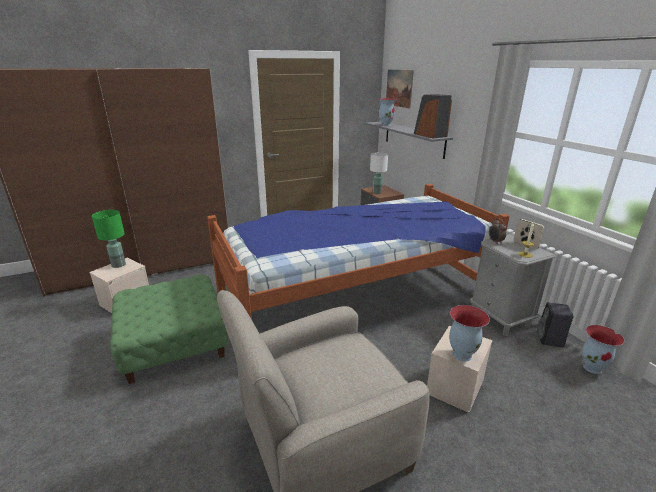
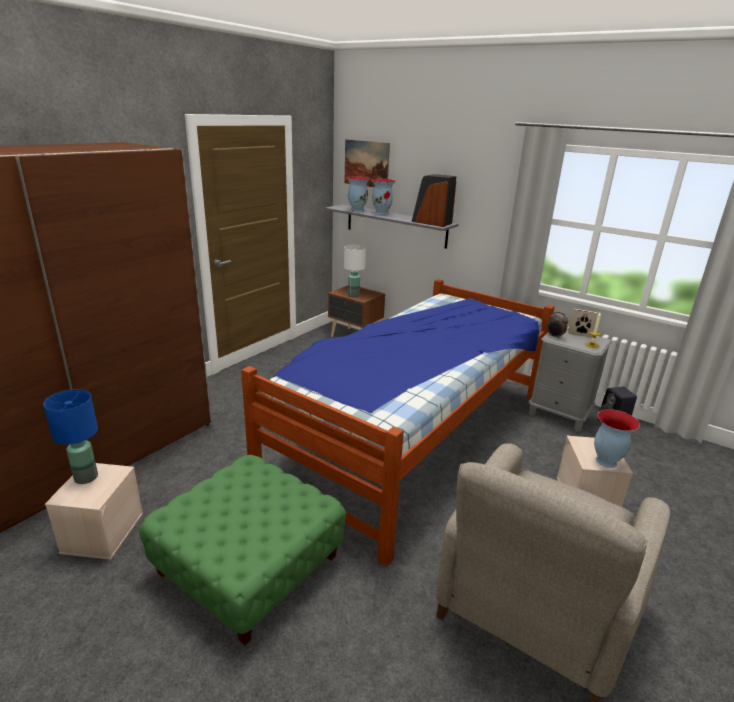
camera: 30 degrees left, 0 degrees up
green table lamp [92,210,126,268] -> blue table lamp [43,389,98,484]
vase [582,325,624,374] -> vase moved to [371,179,396,215]

